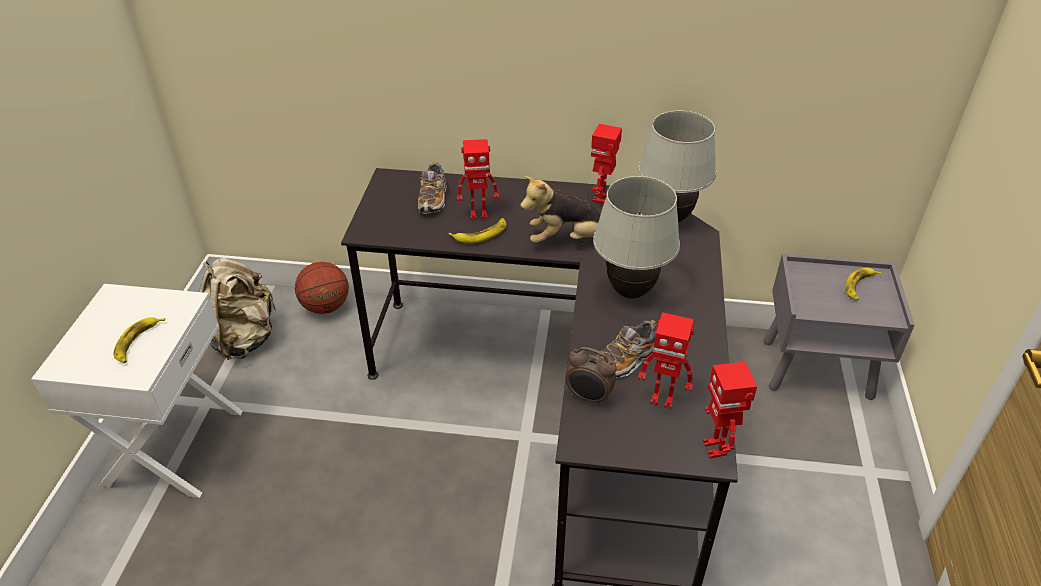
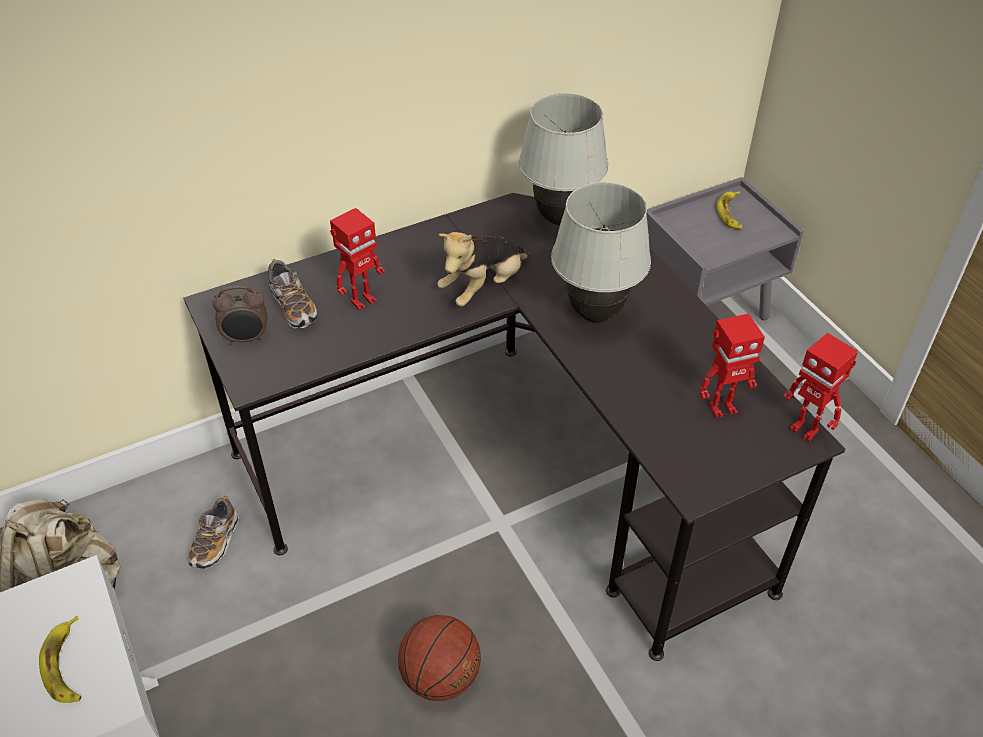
camera: 35 degrees left, 5 degrees up
basketball [295,262,349,314] -> basketball moved to [398,615,481,701]
banana [448,218,506,244] -> none
alarm clock [565,347,616,406] -> alarm clock moved to [213,285,267,345]
toy robot [591,124,622,203] -> none
shoe [597,320,657,378] -> shoe moved to [188,496,239,569]

